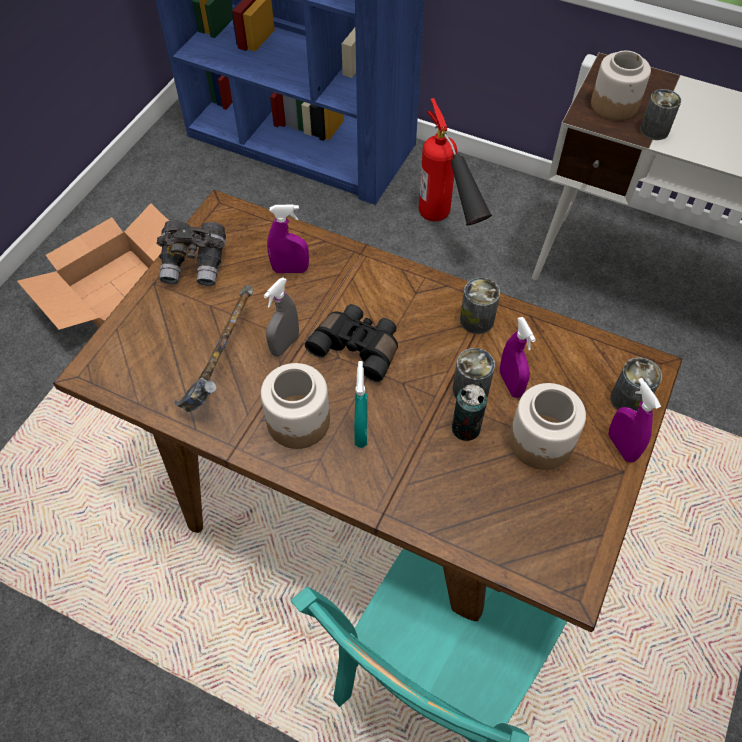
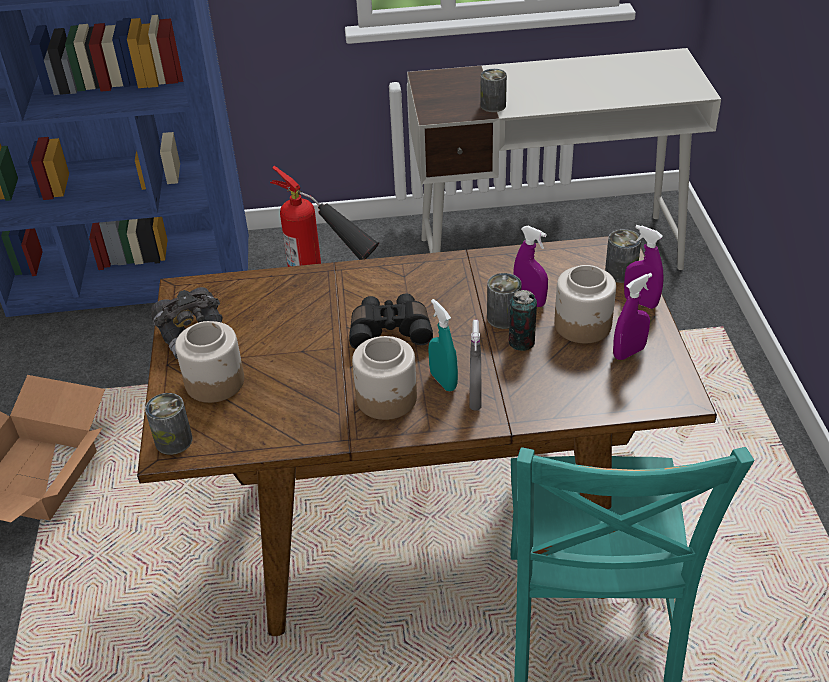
camera: 30 degrees left, 15 degrees down
hammer [174,285,255,412] -> none
grey spray bottle [263,278,299,357] -> grey spray bottle moved to [469,320,481,410]
purple spray bottle [267,204,309,273] -> purple spray bottle moved to [613,273,652,360]
can [460,278,500,334] -> can moved to [145,393,192,455]
jar [591,51,651,121] -> jar moved to [175,321,244,403]

